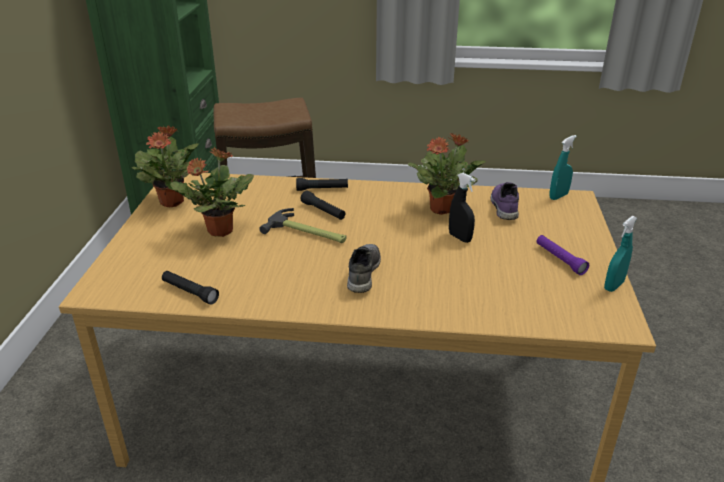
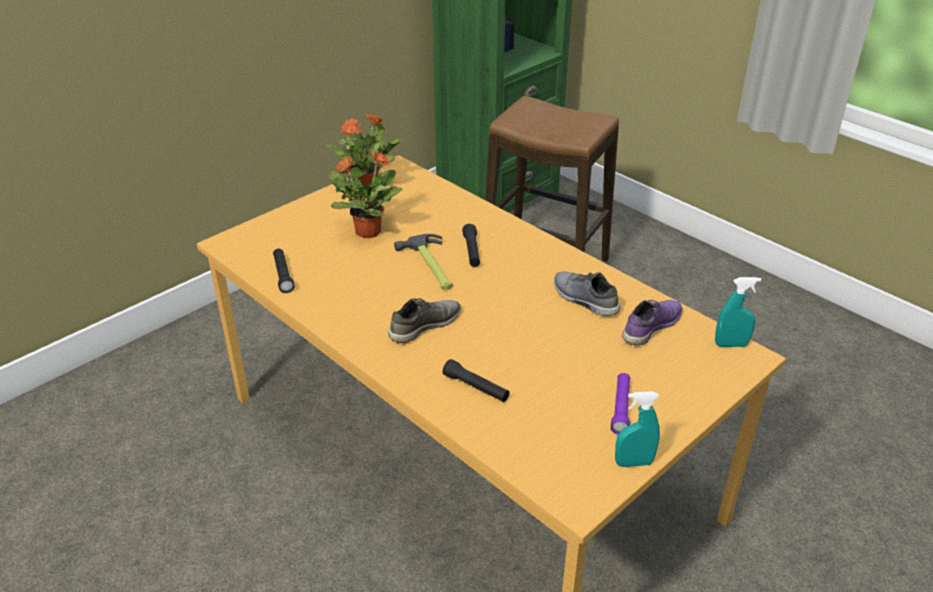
camera: 40 degrees right, 5 degrees up
black flashlight [296,178,348,191] -> black flashlight moved to [443,359,510,402]
potted plant [408,133,486,215] -> grey shoe [554,271,620,316]
black spray bottle [449,173,476,243] -> none

